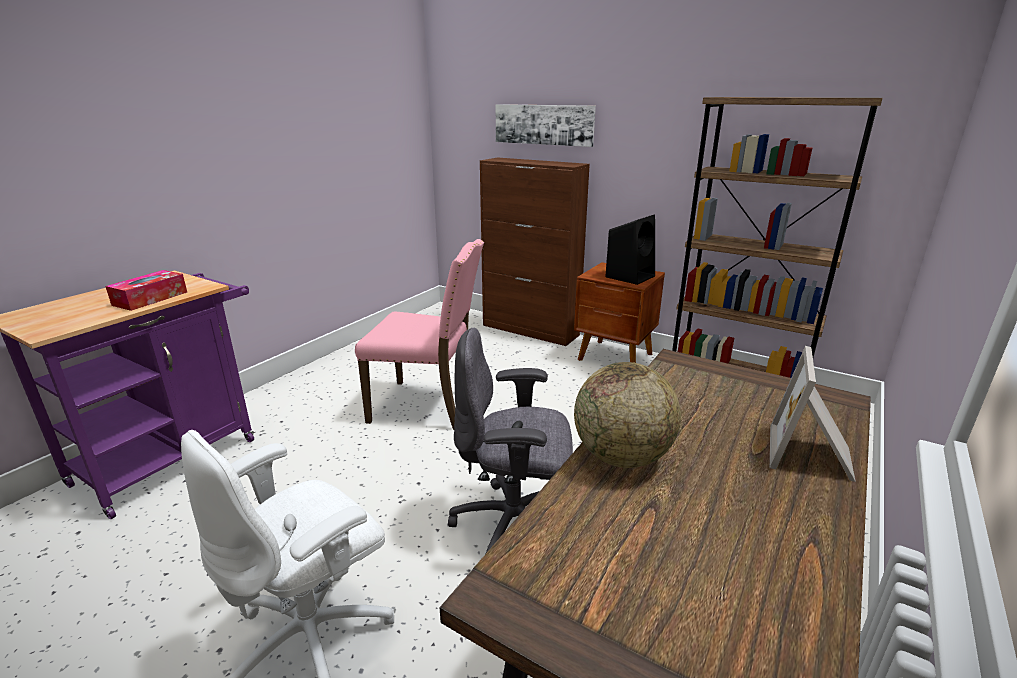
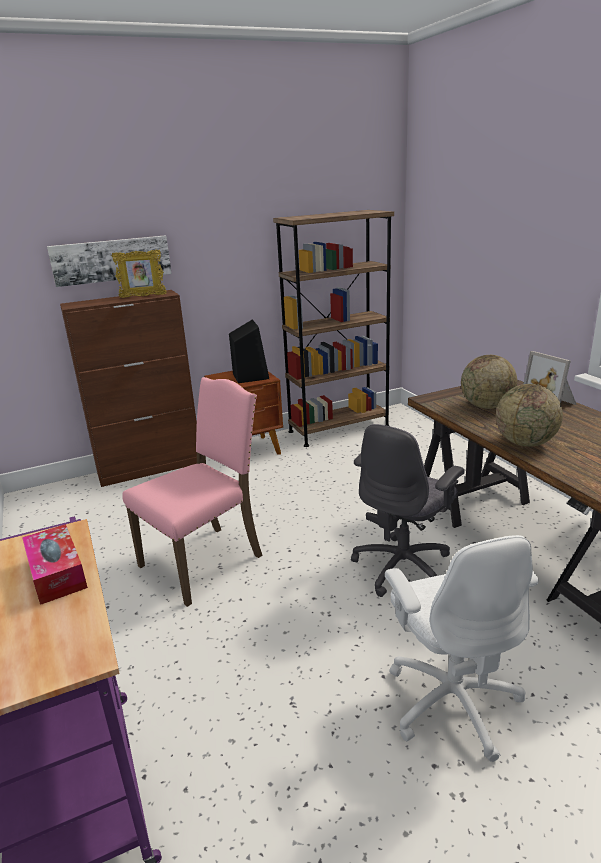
camera: 55 degrees left, 0 degrees up
none -> picture frame [112,250,167,298]
none -> globe [461,355,517,409]

